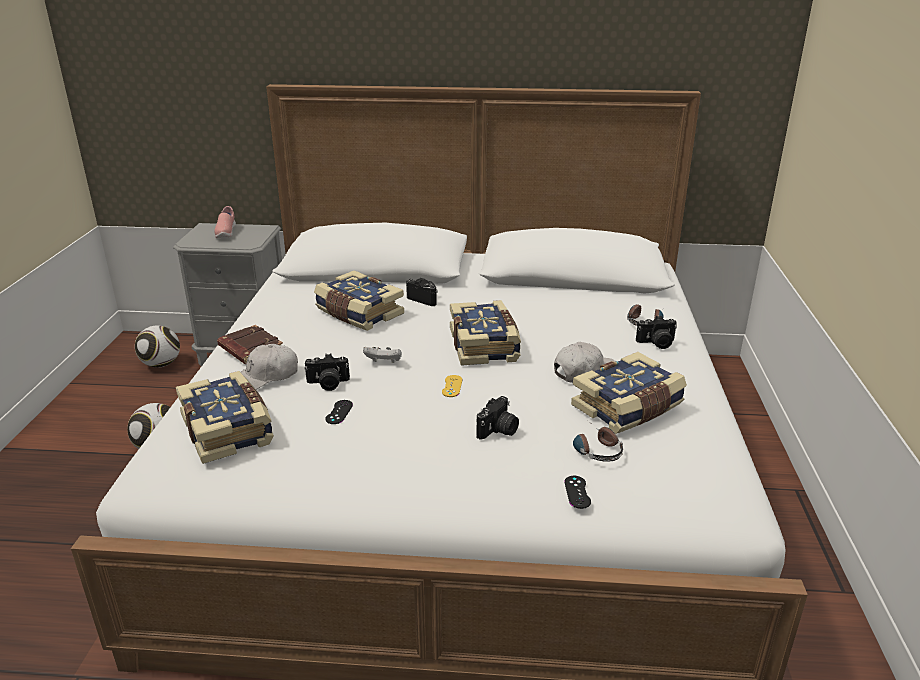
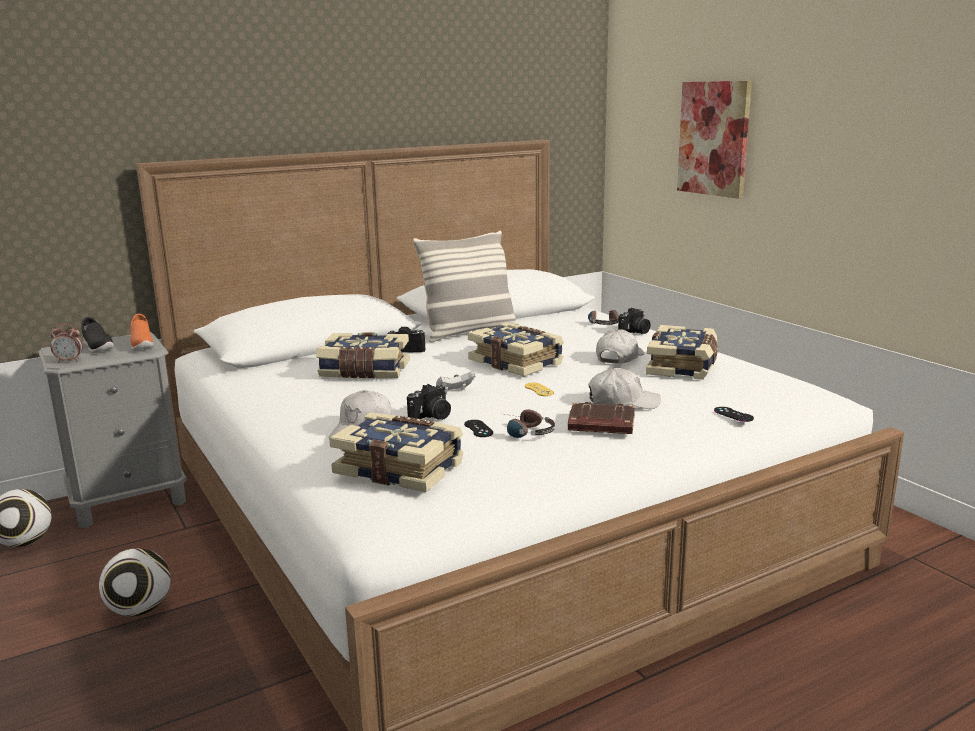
camera: 35 degrees left, 10 degrees down
pink shoe [214,206,236,238] -> black shoe [81,317,114,353]
brown book [217,325,283,364] -> brown book moved to [568,402,635,434]
camera [476,396,519,440] -> white cap [588,368,661,409]
headphones [573,421,623,462] -> headphones moved to [505,409,555,438]
none -> alarm clock [50,324,83,362]
none -> orange shoe [130,314,154,351]
none -> pillow [413,230,519,342]
none -> picture [677,81,752,199]

